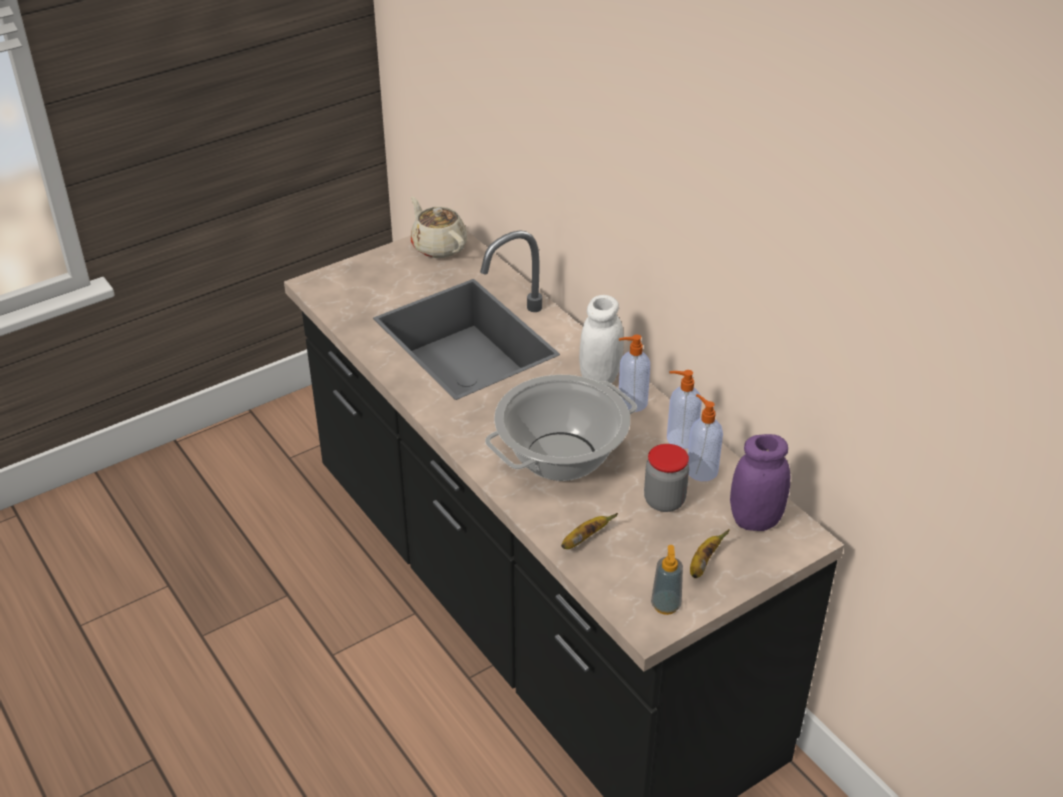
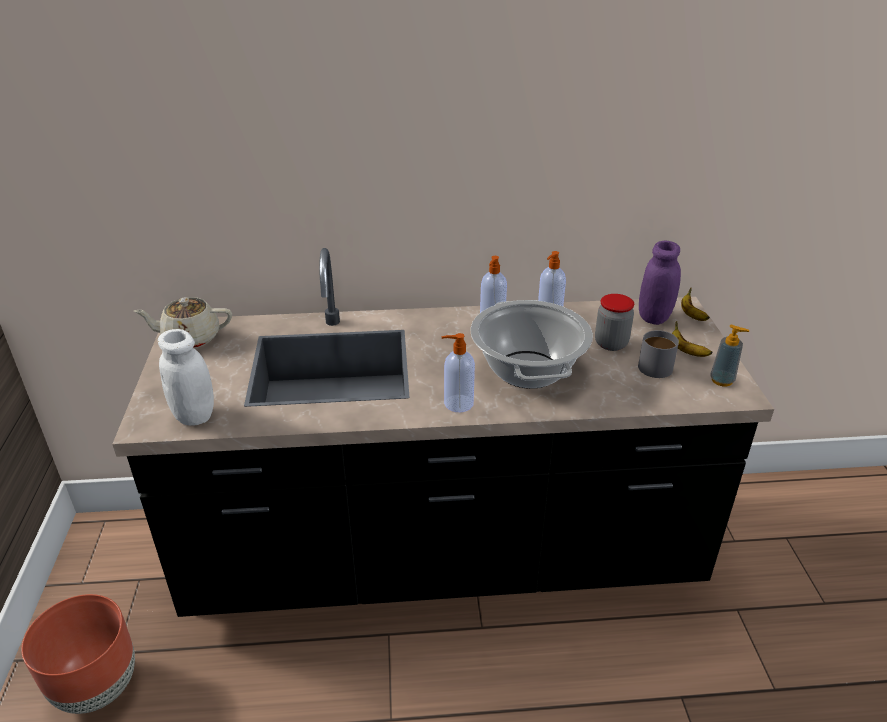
camera: 60 degrees left, 5 degrees down
banana [561,513,618,549] -> banana moved to [681,287,710,321]
white jar [579,295,624,384] -> white jar moved to [158,329,214,425]
soap dispenser [688,394,723,481] -> soap dispenser moved to [441,333,475,412]
none -> brown planter [21,594,135,714]
none -> grey mug [638,330,679,378]

